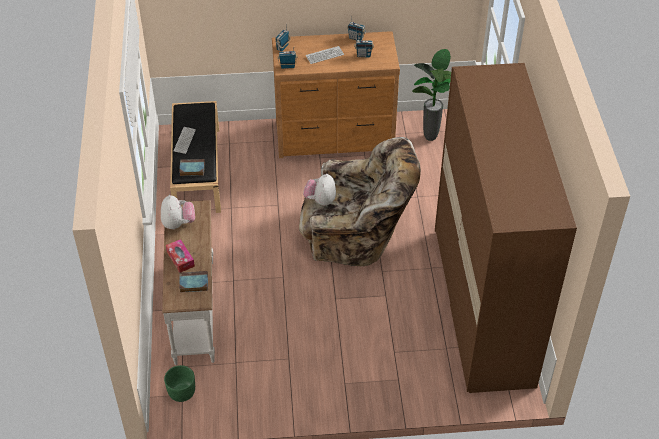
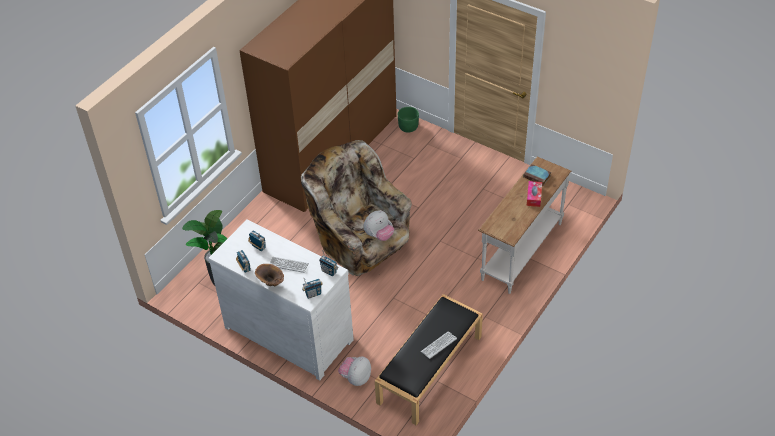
camera: 140 degrees left, 0 degrees up
plush toy [161,195,195,229] -> plush toy moved to [338,357,371,386]
green planter [164,365,195,402] -> green planter moved to [398,107,419,133]
book [179,159,205,176] -> none
brown dresser [272,31,400,158] -> white dresser [208,219,354,381]
none -> brown vase [255,264,284,286]

